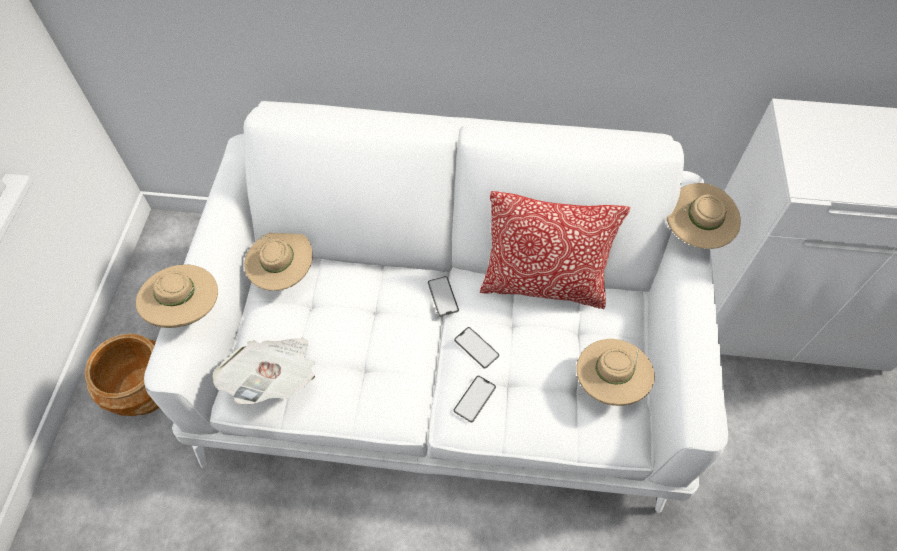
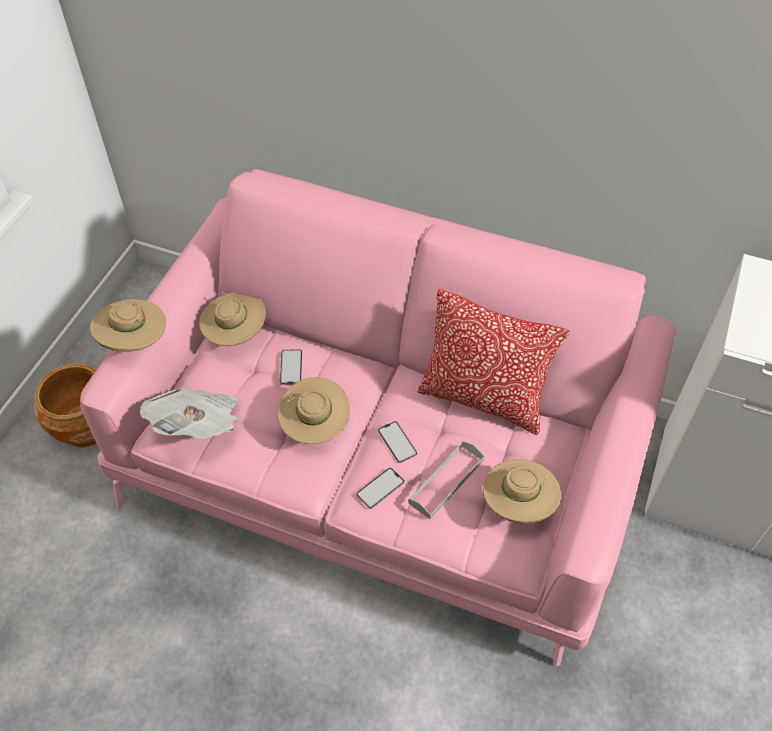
camera: 15 degrees right, 5 degrees down
white sofa [144,101,728,513] -> pink sofa [80,169,676,667]
phone [428,276,459,316] -> phone moved to [280,349,302,385]
beige hat [667,183,741,249] -> beige hat moved to [277,377,350,444]
none -> grey tray [408,441,484,519]

